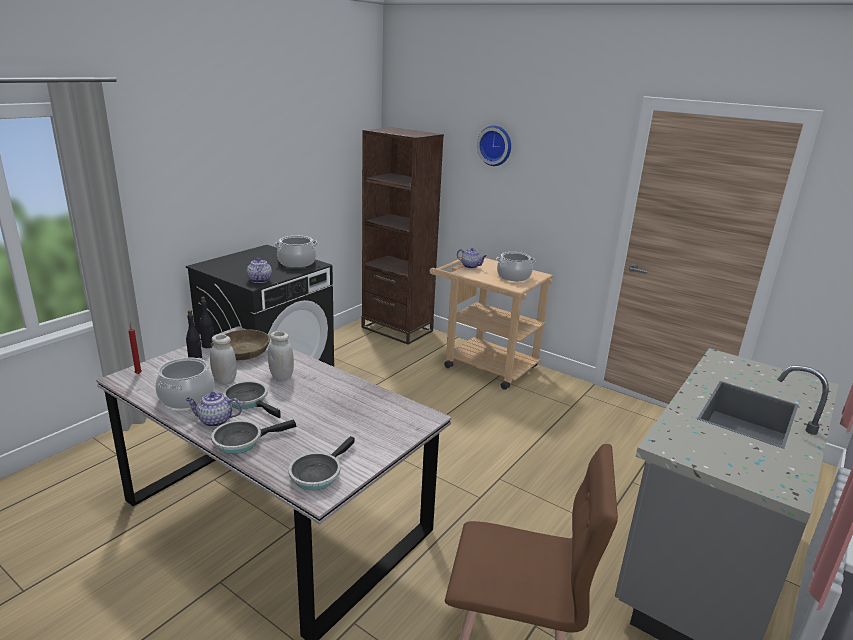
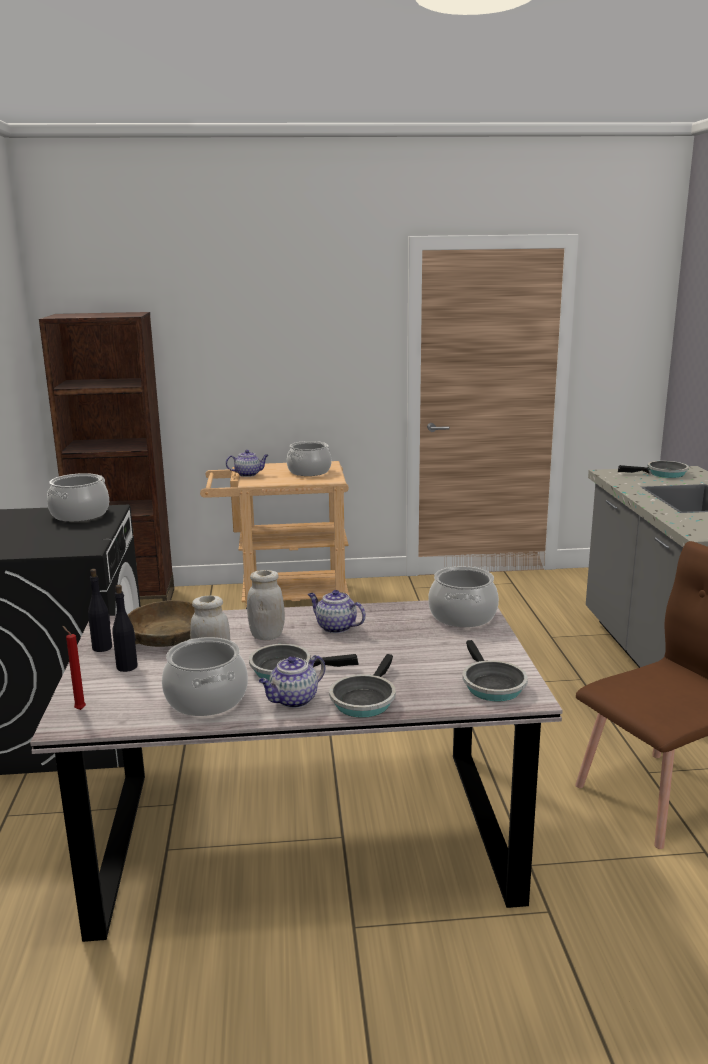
camera: 40 degrees left, 5 degrees down
teapot [247,258,272,283] -> teapot moved to [308,590,366,634]
wall clock [477,125,511,166] -> none
none -> cooking pot [428,566,499,627]
none -> frying pan [618,461,689,478]

